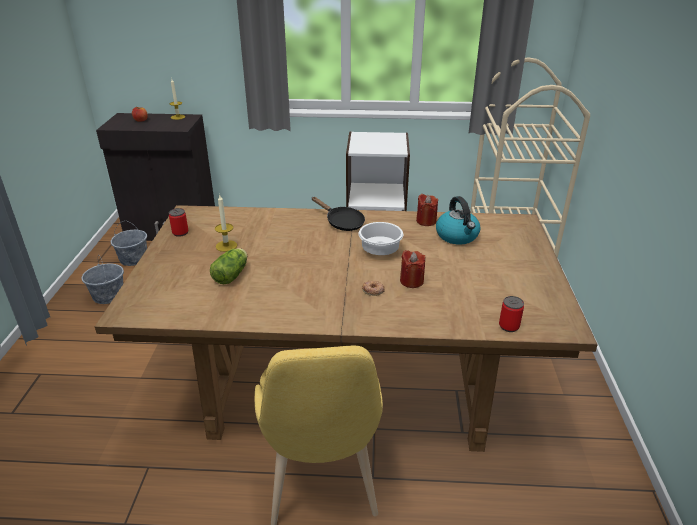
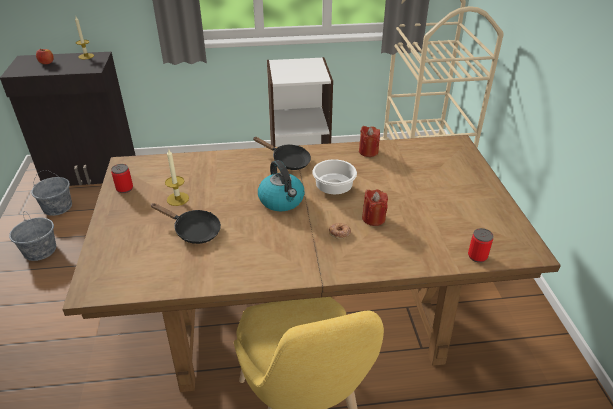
camera: 10 degrees left, 5 degrees up
lettuce [210,248,247,284] -> black frying pan [150,203,221,244]
kettle [436,196,481,245] -> kettle moved to [258,160,305,211]

